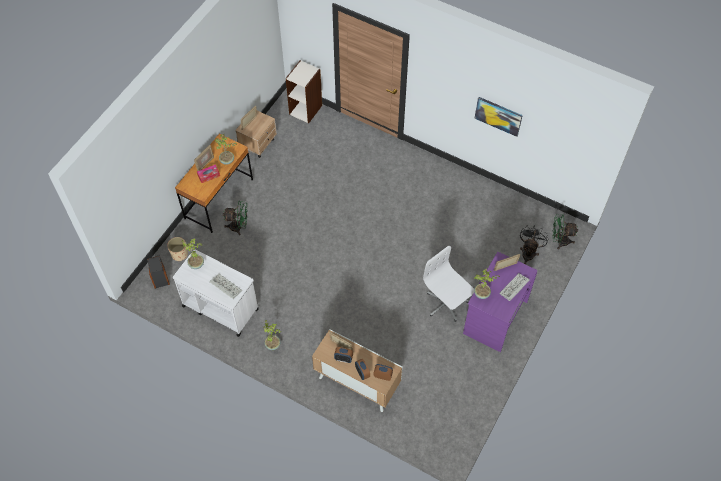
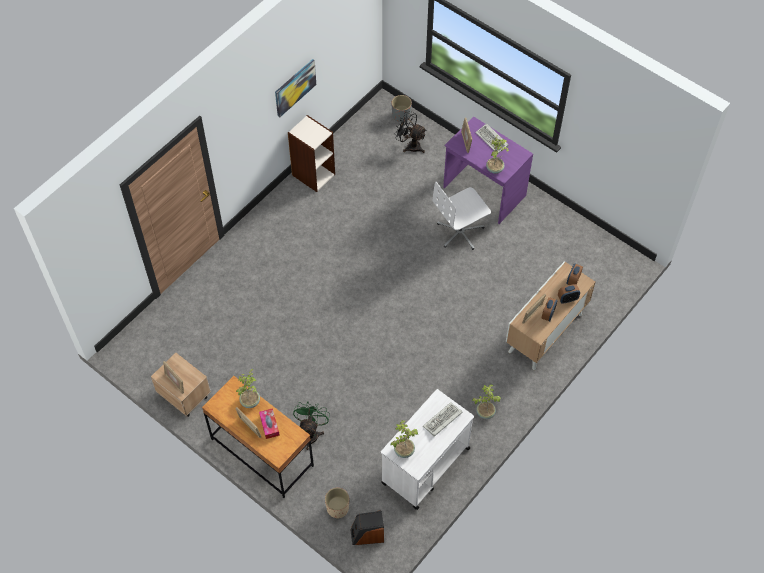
camera: 80 degrees left, 0 degrees up
bookcase [286,60,322,123] -> bookcase moved to [288,115,335,192]
green fan [552,214,578,249] -> grey planter [392,95,412,122]

